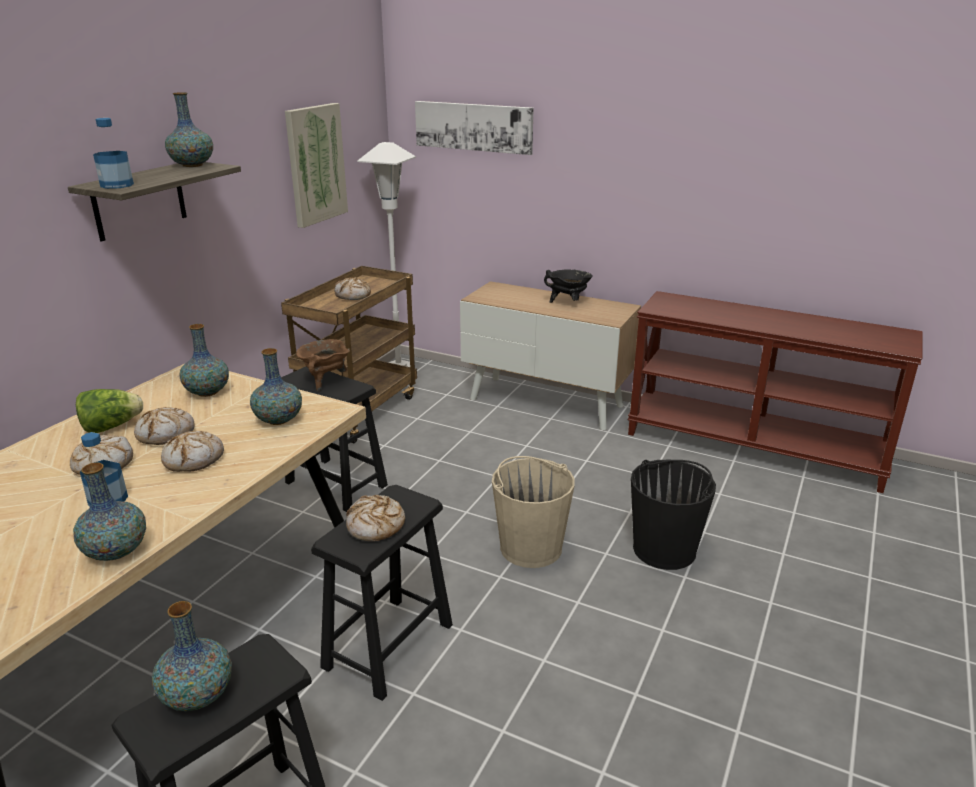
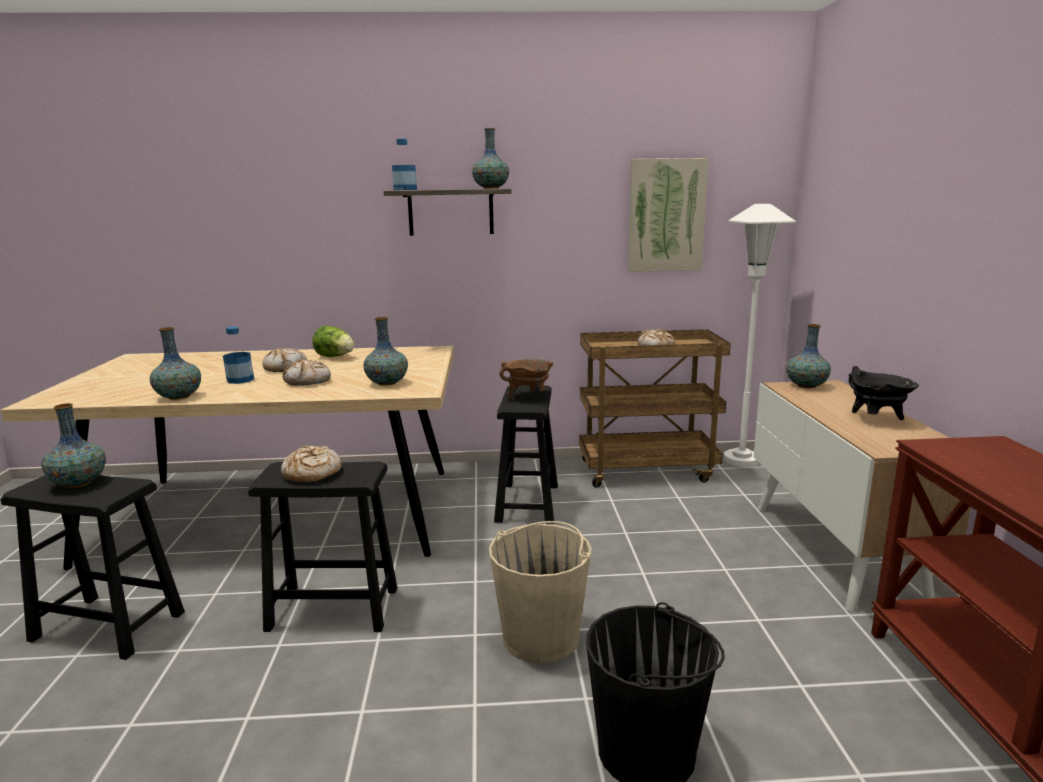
camera: 60 degrees right, 10 degrees down
bread [134,407,195,445] -> none
vase [180,324,229,397] -> vase moved to [786,324,831,388]
picture [415,101,534,155] -> none

